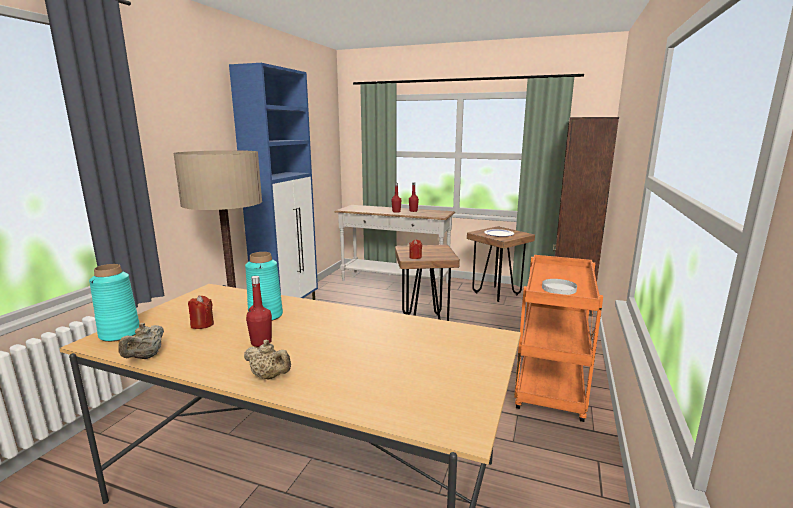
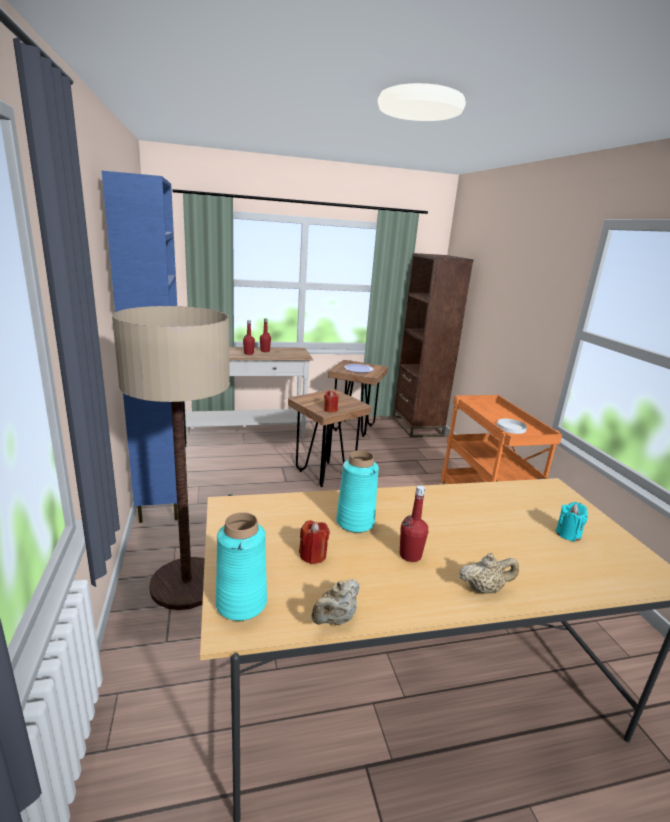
camera: 35 degrees left, 5 degrees up
beige teapot [118,323,164,359] -> beige teapot turned 60 degrees clockwise [312,579,359,625]
none -> turquoise candle [556,502,588,542]

